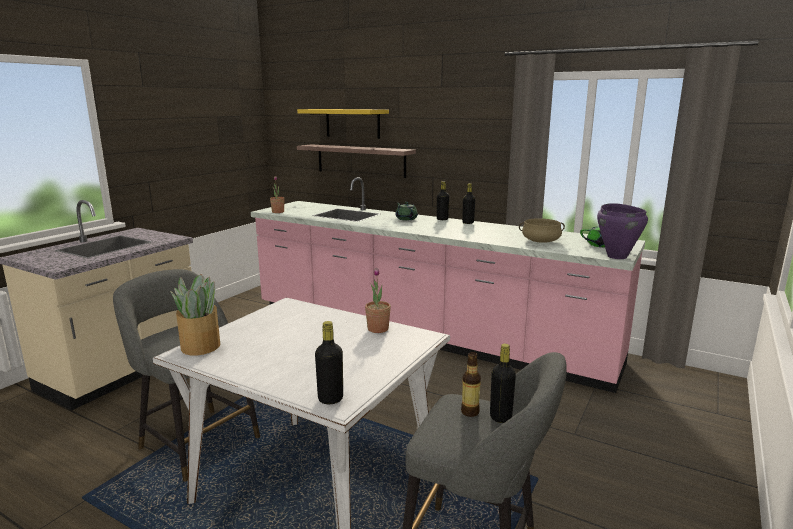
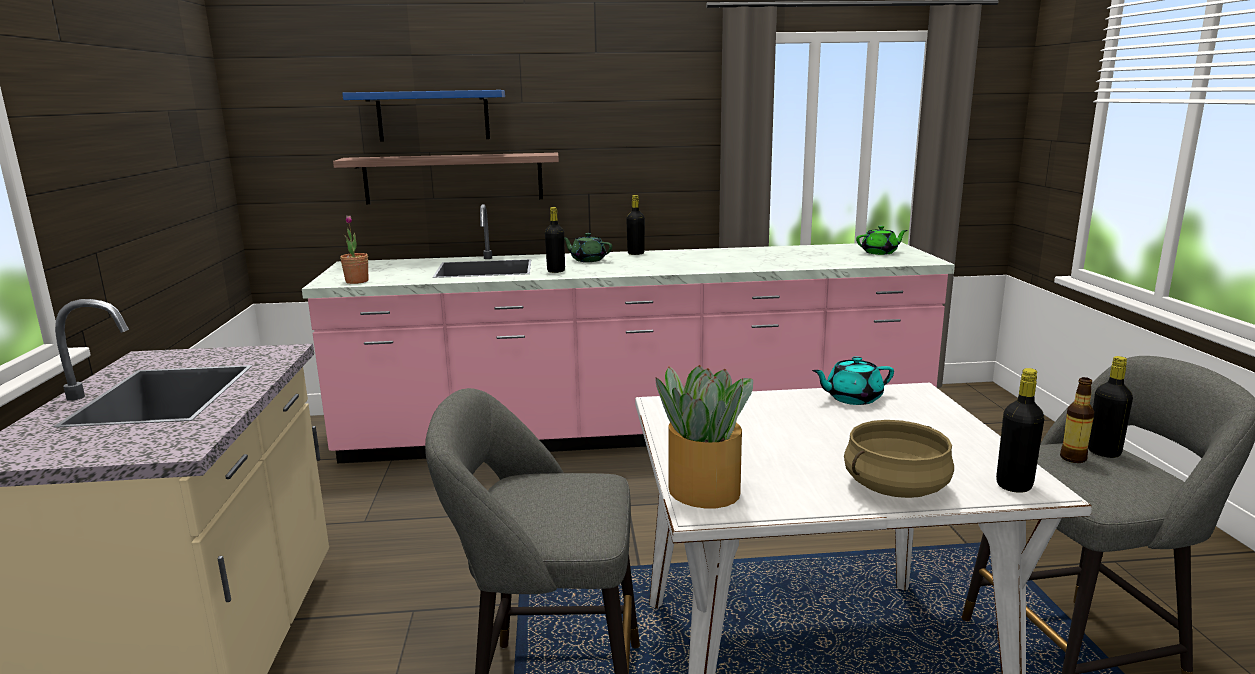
camera: 35 degrees left, 0 degrees up
yellow shelf [297,109,389,139] -> blue shelf [342,90,505,142]
potted plant [365,268,391,333] -> turquoise teapot [812,356,894,405]
black bottle [462,183,475,224] -> black bottle moved to [545,207,565,273]
beige cooking pot [519,218,565,243] -> beige cooking pot moved to [844,420,954,498]
purple cooking pot [597,203,648,259] -> none

